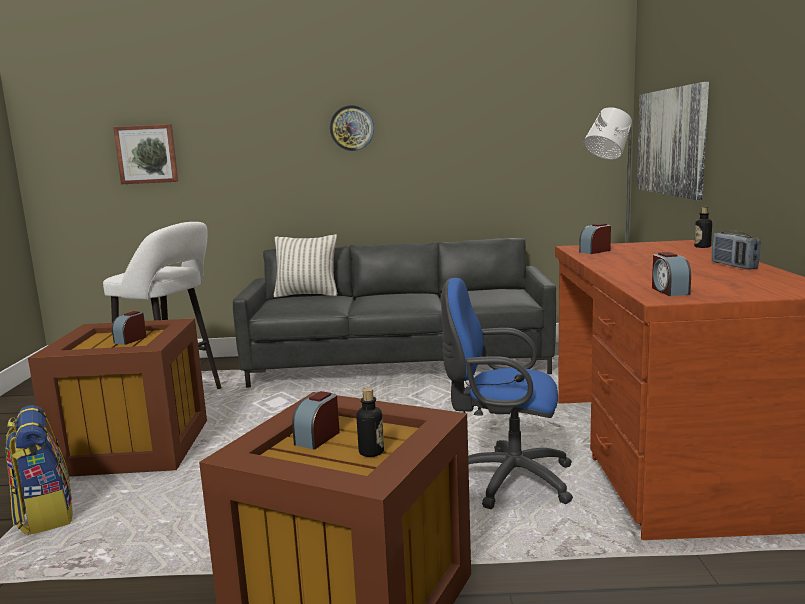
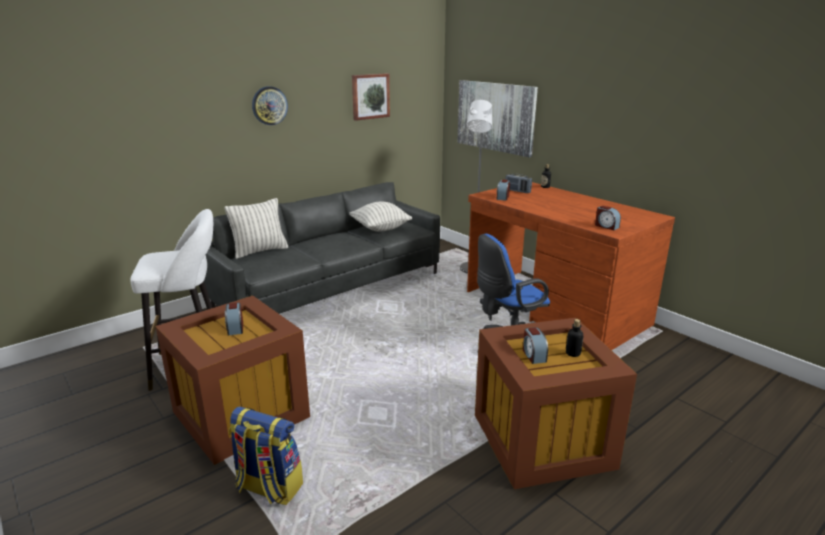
camera: 40 degrees left, 10 degrees up
picture [113,124,178,184] -> picture moved to [352,73,390,121]
radio [712,231,761,269] -> radio moved to [505,174,532,193]
none -> pillow [349,202,412,231]

